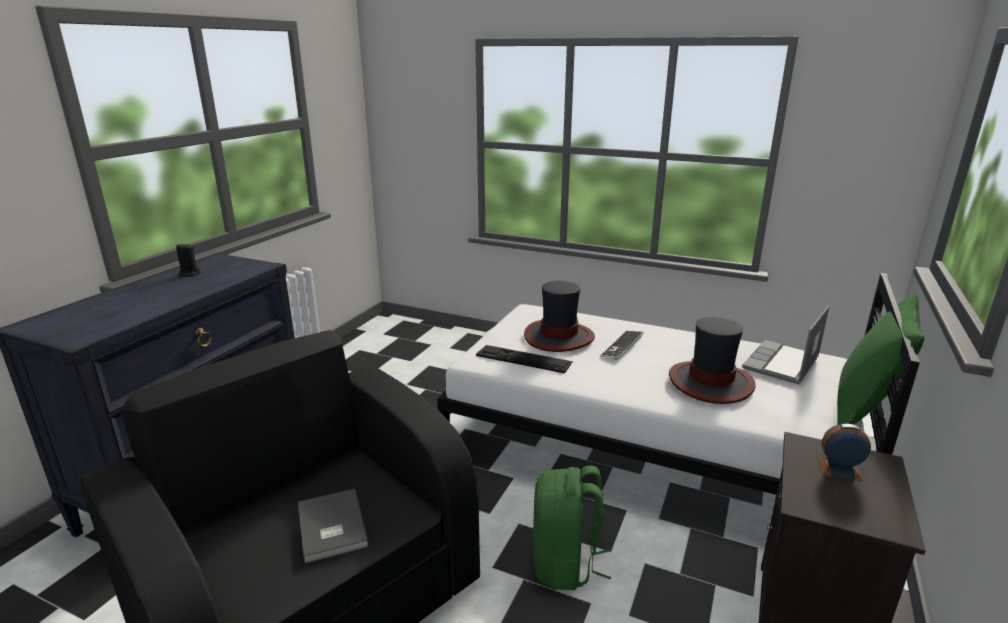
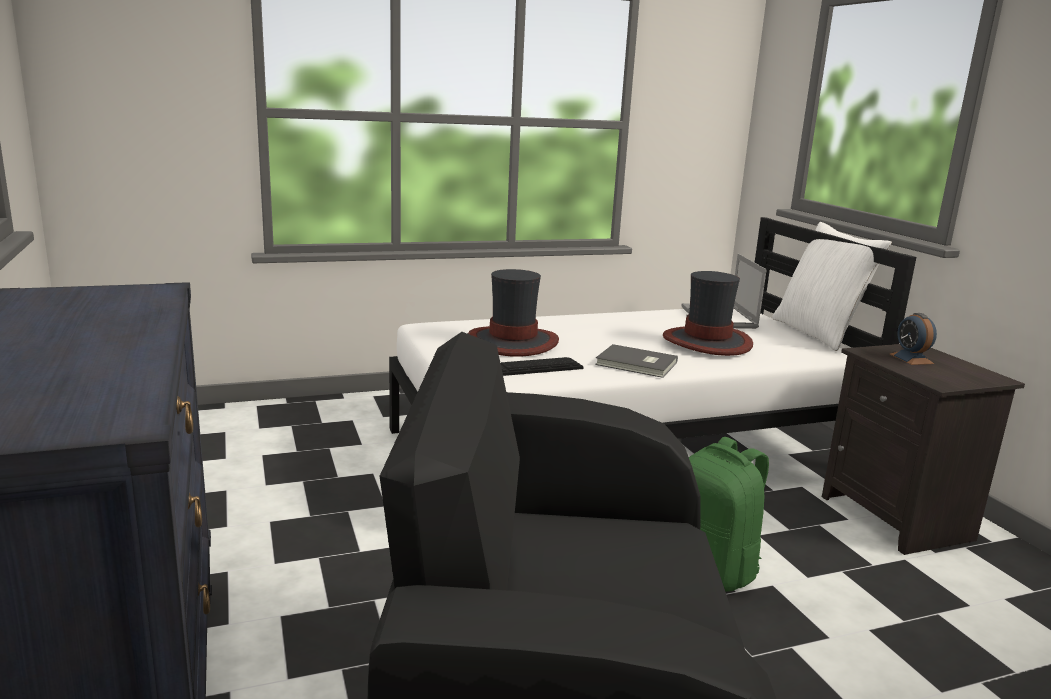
camera: 45 degrees left, 5 degrees down
black candle [176,243,201,277] -> none
grey book [298,489,369,563] -> grey book moved to [595,344,678,378]
keyboard [600,331,644,360] -> none
alarm clock [817,424,871,482] -> alarm clock turned 75 degrees counterclockwise [890,313,937,365]
green pillow [837,293,924,425] -> white pillow [772,222,892,351]

